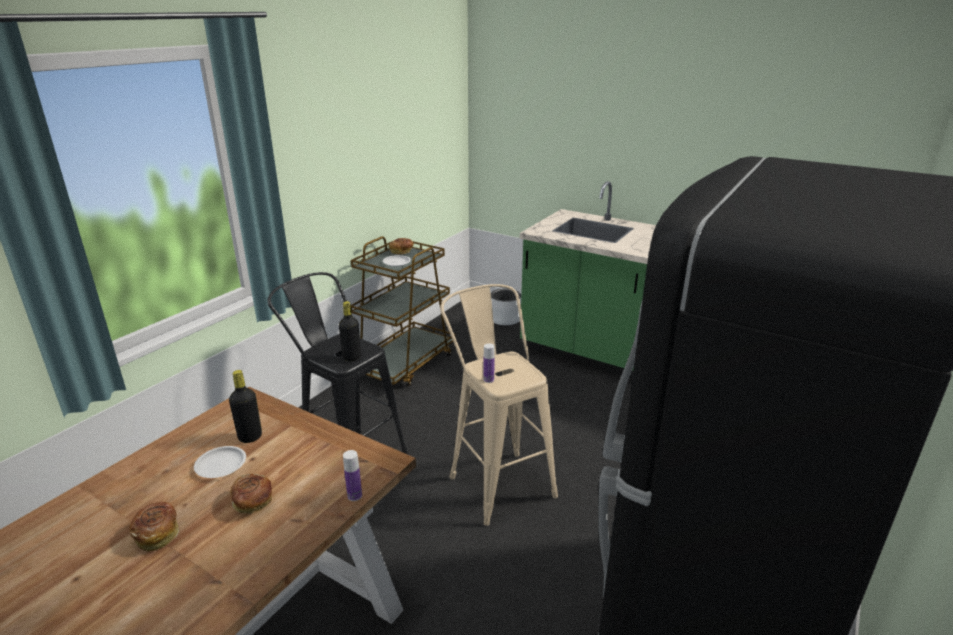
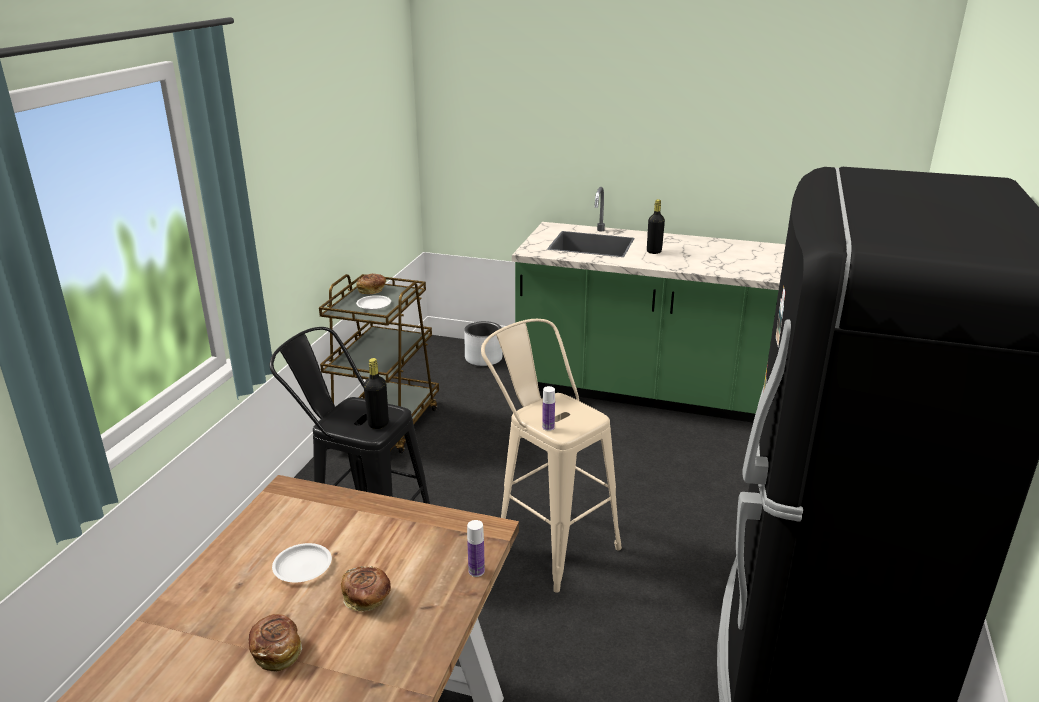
camera: 15 degrees left, 0 degrees up
black bottle [229,370,262,443] -> black bottle moved to [647,199,665,254]

